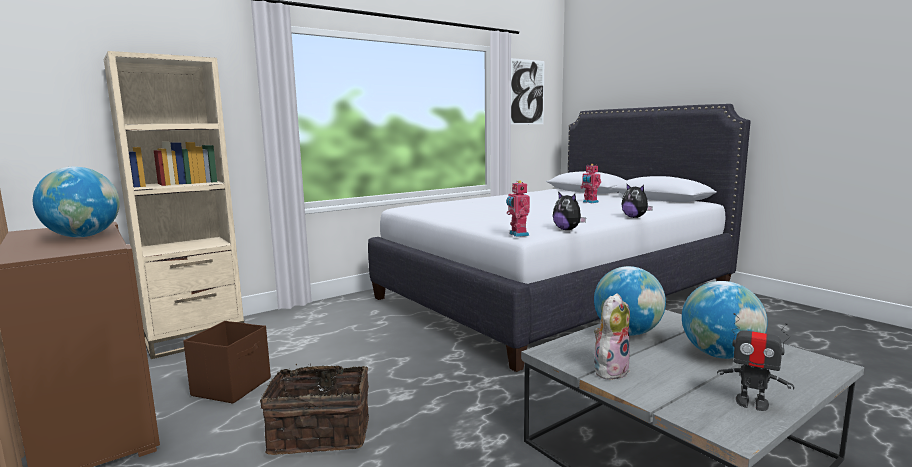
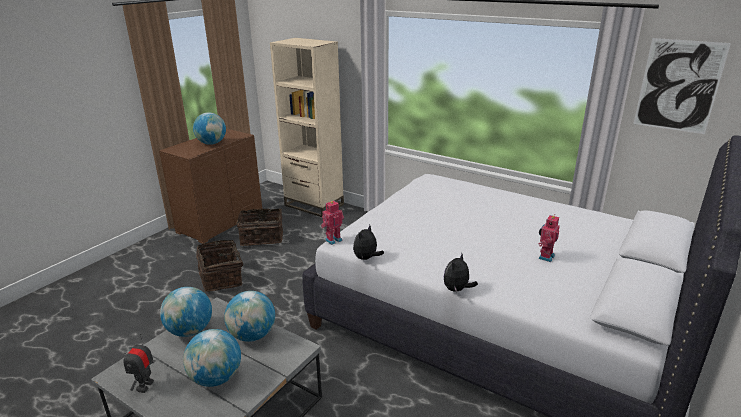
camera: 70 degrees right, 15 degrees up
brown storage box [183,321,271,404] -> basket [236,209,283,246]
plush toy [594,293,630,380] -> globe [160,287,212,337]

